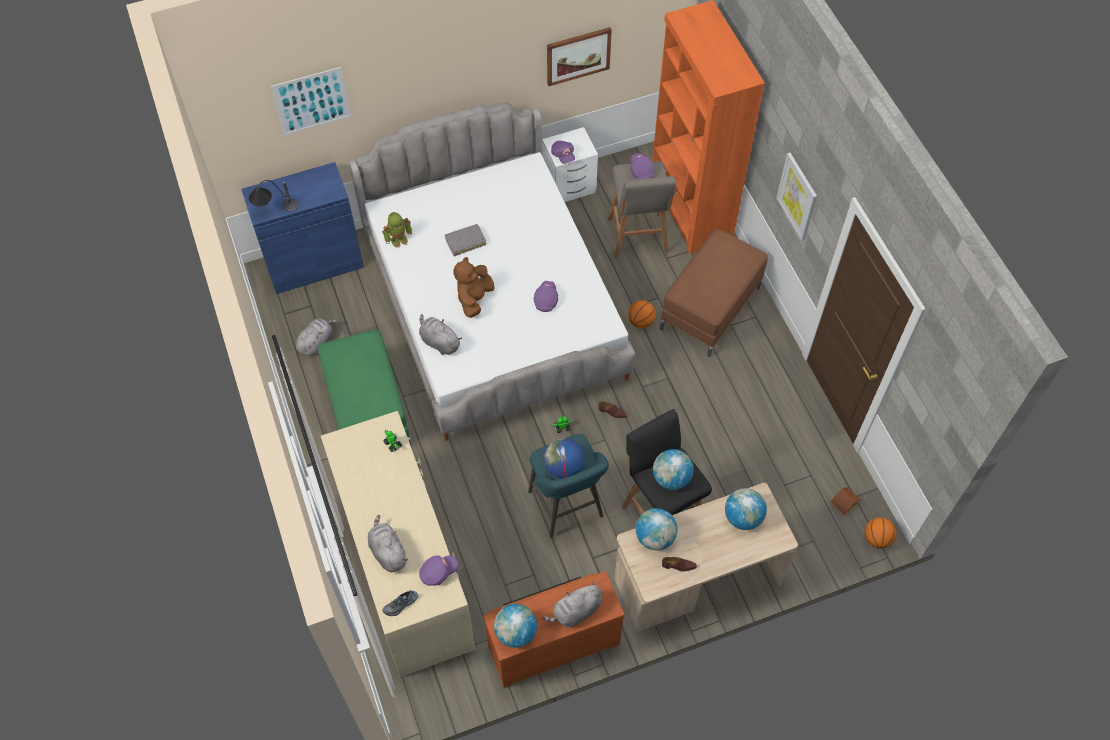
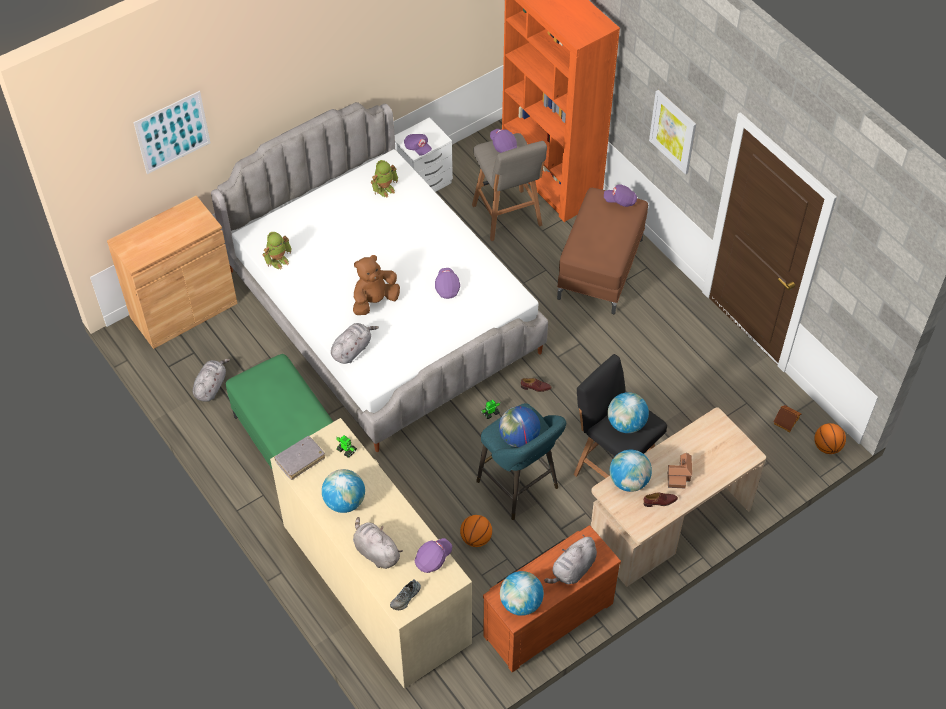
camera: 15 degrees left, 5 degrees down
blue cabinet [241,162,364,294] -> brown cabinet [107,196,238,349]
table lamp [249,180,299,212] -> none
grey plush toy [419,314,462,355] -> grey plush toy turned 105 degrees clockwise [331,323,379,364]
grey book [445,224,486,256] -> grey book moved to [274,436,325,480]
brown plush toy [453,257,494,318] -> brown plush toy turned 45 degrees clockwise [353,255,400,315]
picture [547,27,612,86] -> none
basketball [628,300,656,328] -> basketball moved to [460,515,492,547]
globe [725,488,767,530] -> globe moved to [322,469,365,513]
none -> toy robot [371,160,398,197]
none -> purple cap [604,184,637,207]
none -> toy house [668,453,692,488]

